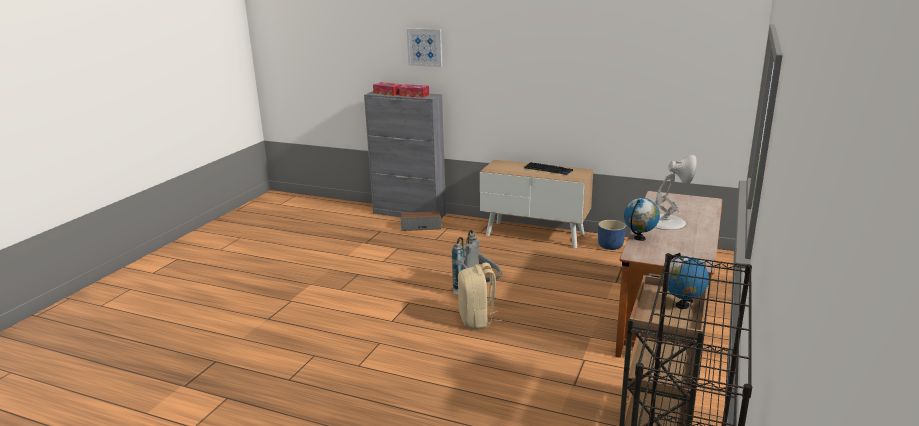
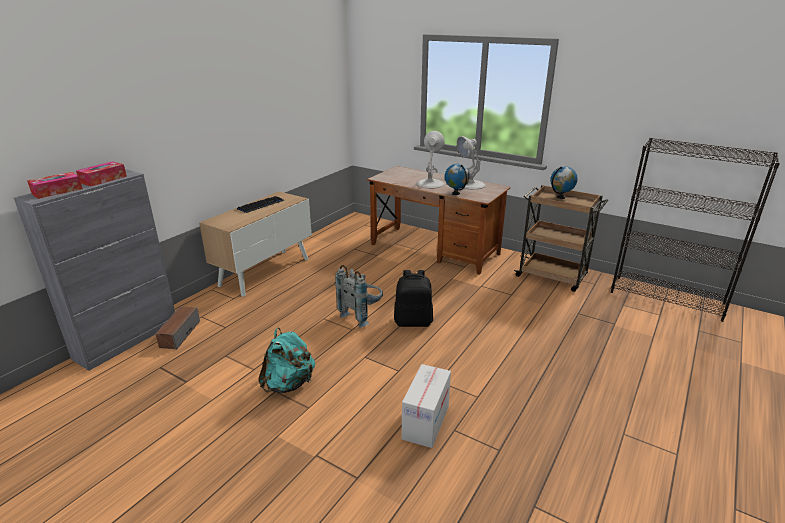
camera: 80 degrees left, 5 degrees up
picture [407,28,442,67] -> none
beige backpack [458,263,503,329] -> black backpack [394,270,433,327]
blue planter [598,220,626,250] -> none
none -> turquoise backpack [258,328,315,393]
none -> cardboard box [402,364,451,448]
none -> white table lamp [457,136,486,189]

